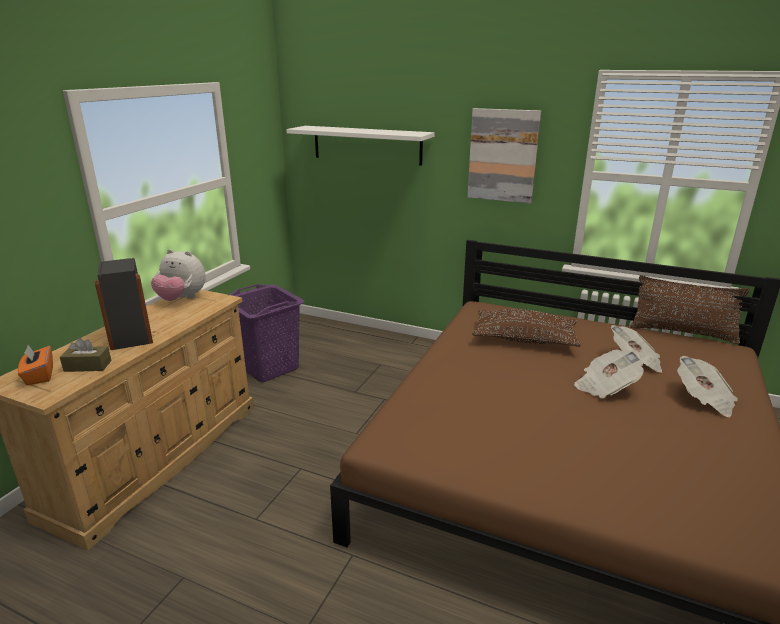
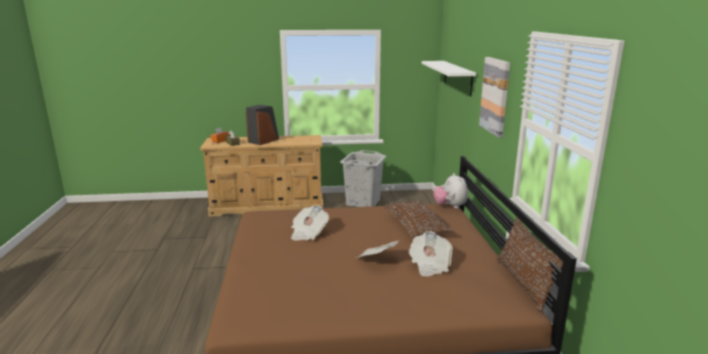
camera: 60 degrees right, 5 degrees down
plush toy [151,249,206,301] -> plush toy moved to [433,173,468,209]
purple laundry basket [230,284,305,382] -> grey laundry basket [340,150,386,207]
newspaper [677,356,738,417] -> newspaper moved to [291,205,329,241]

